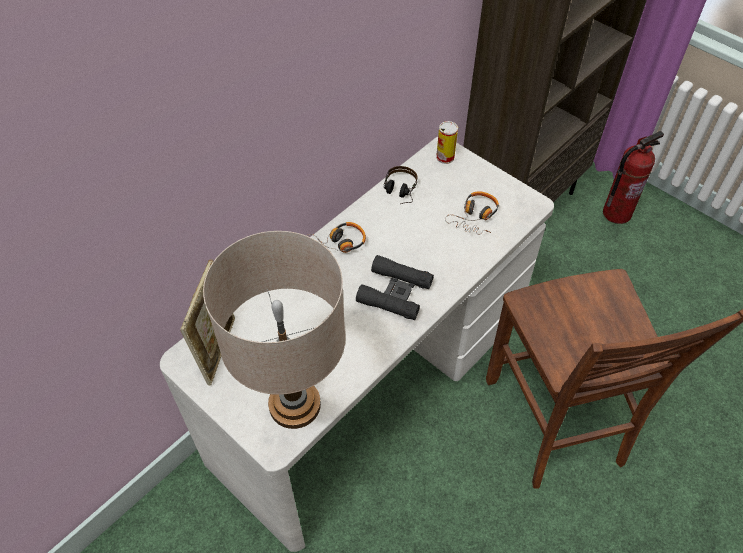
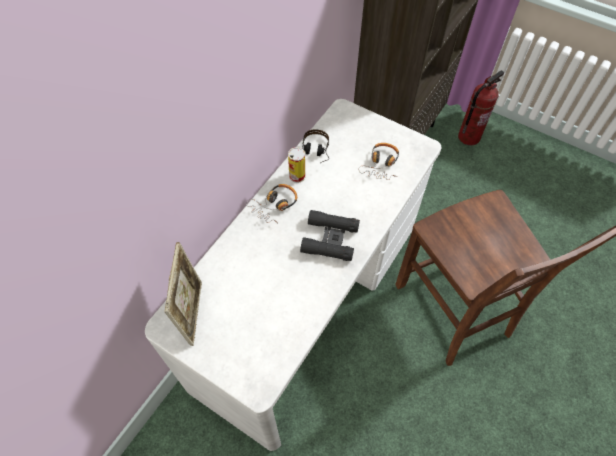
camera: 10 degrees left, 5 degrees up
beige table lamp [203,231,346,429] -> none
can [436,121,458,164] -> can moved to [288,147,305,183]

